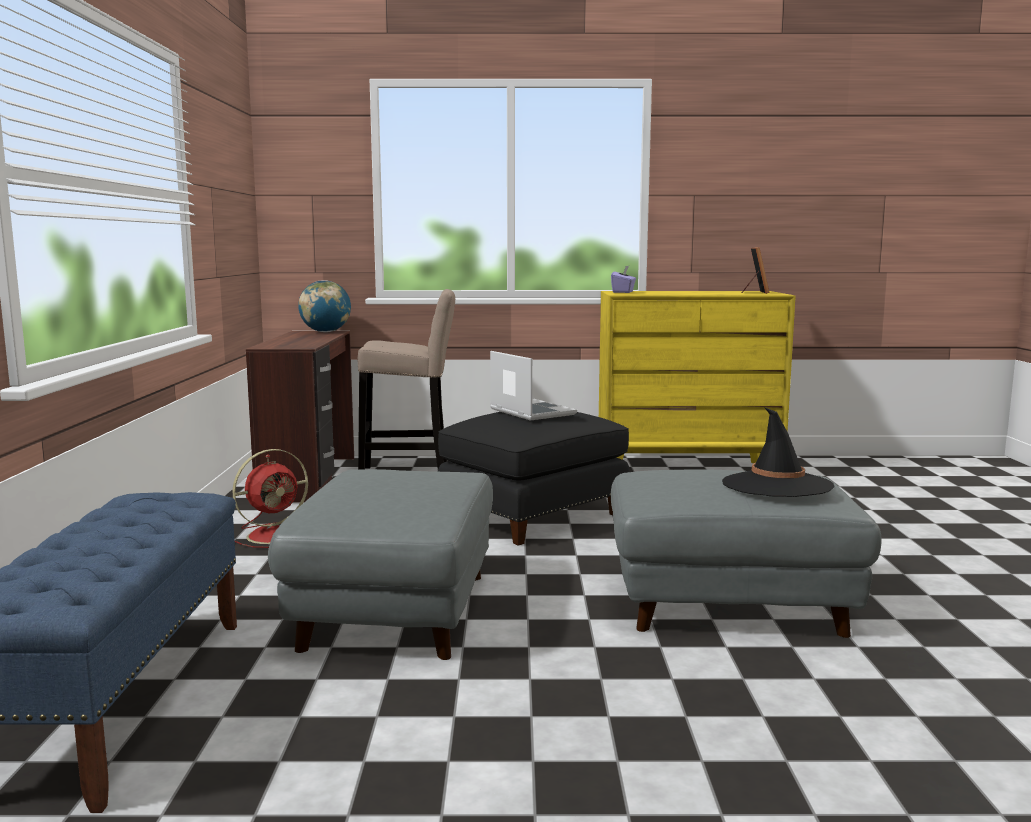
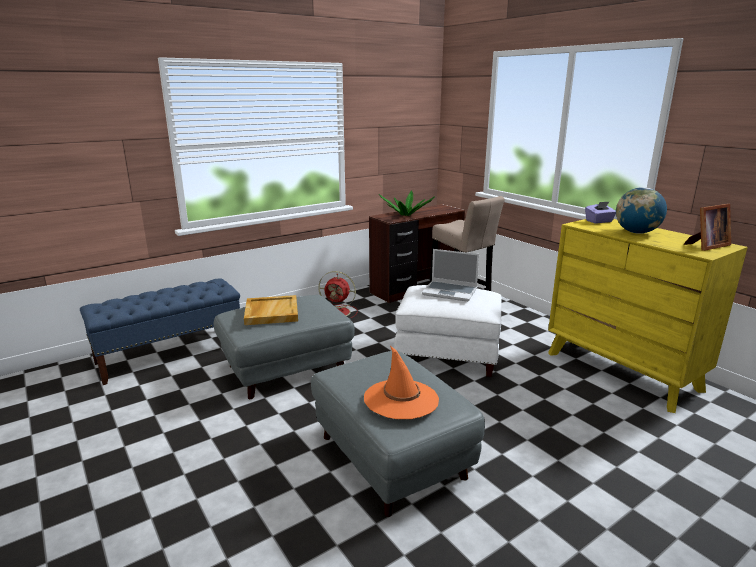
camera: 55 degrees right, 10 degrees up
globe [298,280,351,332] -> globe moved to [616,187,667,234]
black ottoman [438,412,630,546] -> white ottoman [395,285,502,377]
laptop [490,351,577,421] -> laptop turned 90 degrees clockwise [422,249,479,302]
black hat [722,407,835,497] -> orange hat [364,346,439,419]
none -> beige tray [244,295,298,325]
none -> potted plant [379,191,435,216]

